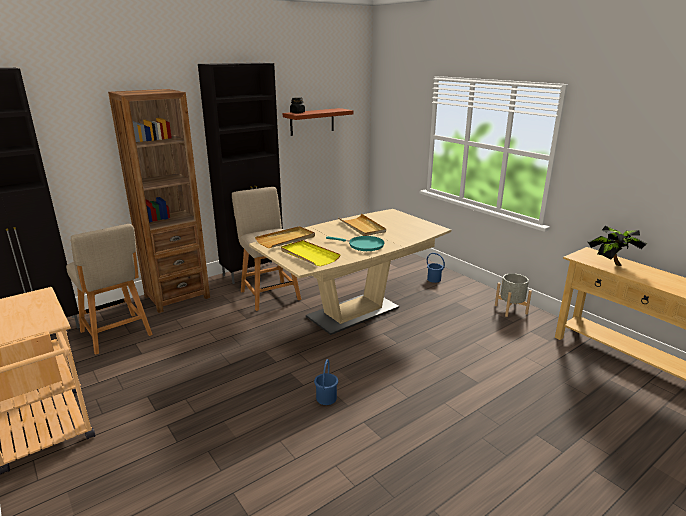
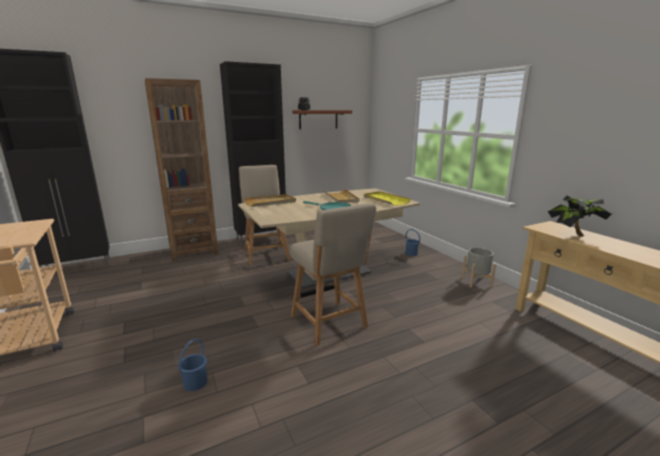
camera: 10 degrees right, 5 degrees down
beige chair [66,224,153,355] -> beige chair moved to [290,203,376,346]
yellow tray [281,240,341,266] -> yellow tray moved to [364,191,411,206]
blue bucket [314,359,338,405] -> blue bucket moved to [178,338,207,391]

